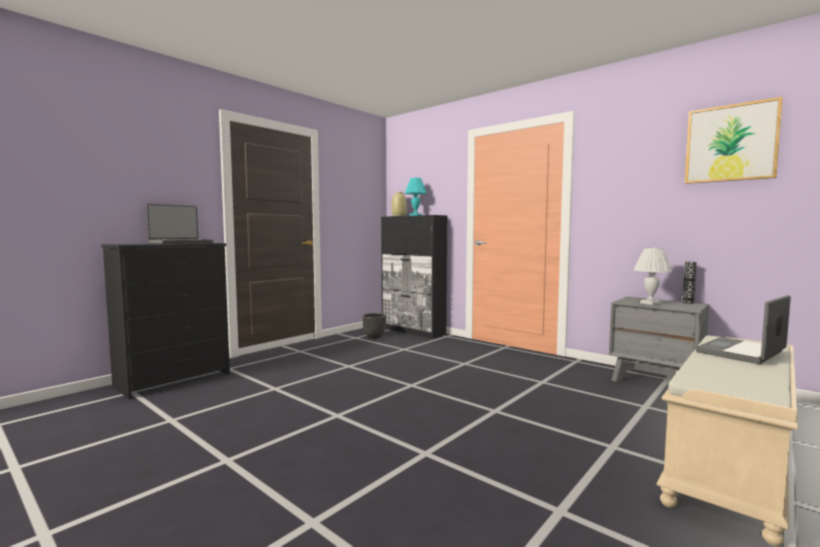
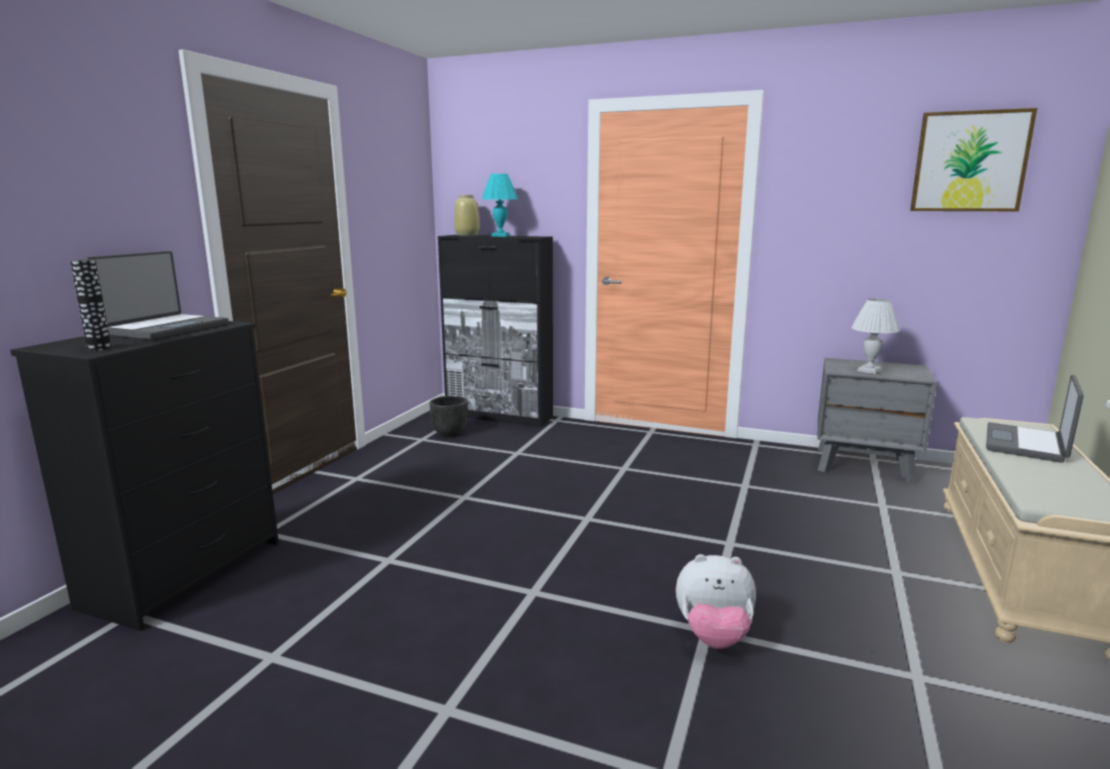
camera: 20 degrees left, 10 degrees up
vase [683,262,697,304] -> vase moved to [70,259,111,351]
none -> plush toy [676,554,756,649]

